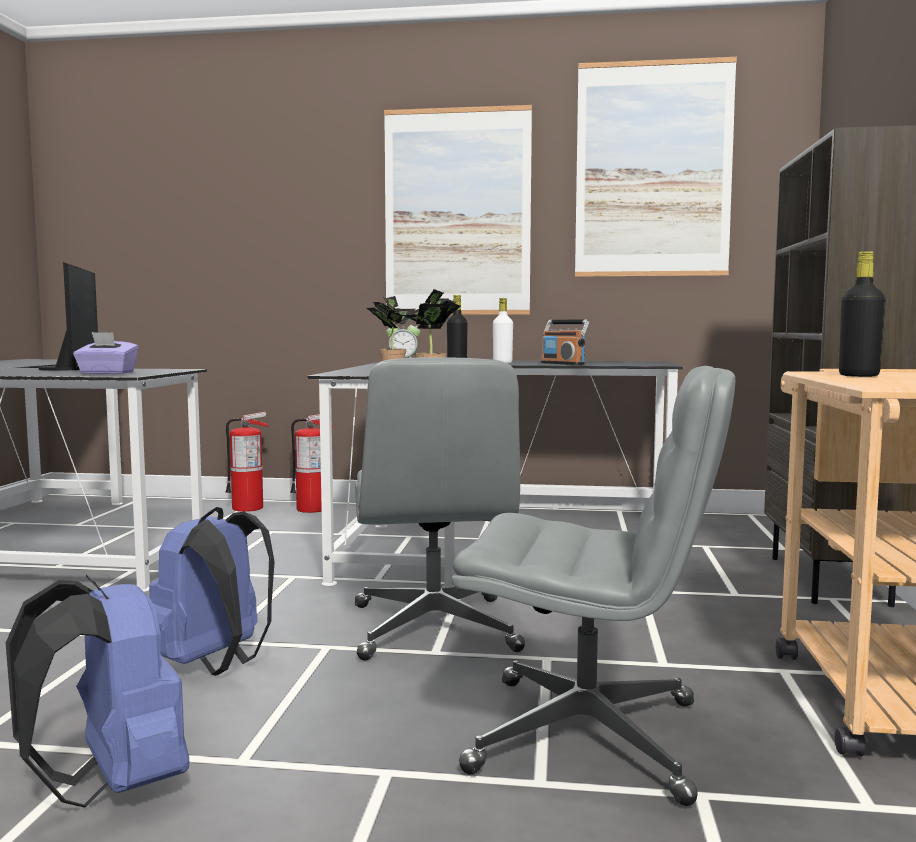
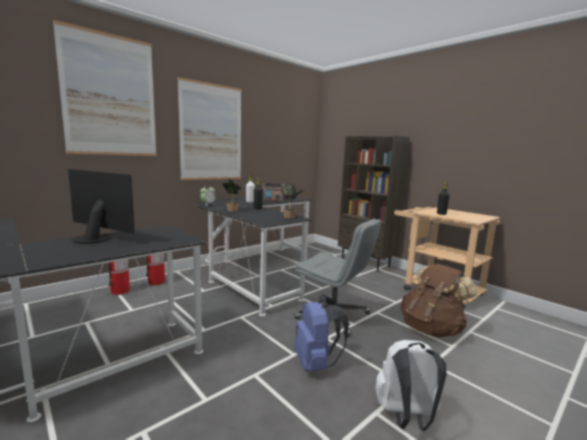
camera: 50 degrees left, 5 degrees up
blue backpack [6,575,189,808] -> white backpack [375,340,447,431]
purple tissue box [73,332,138,374] -> none
grey office chair [452,366,735,806] -> brown backpack [401,264,477,337]
picture [575,57,737,277] -> picture moved to [53,20,157,156]

